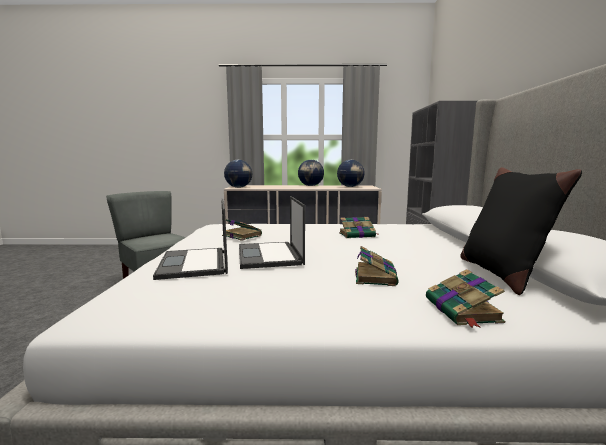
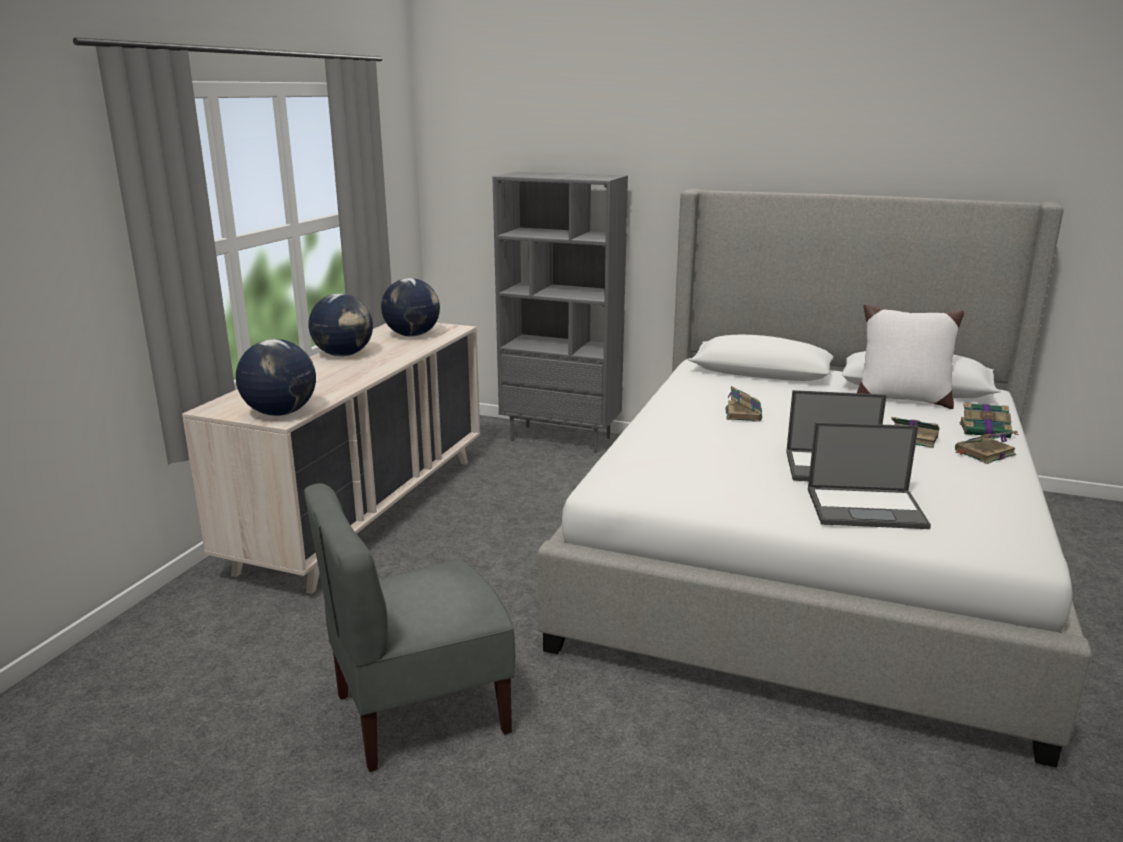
camera: 70 degrees left, 10 degrees up
book [222,219,262,241] -> book moved to [955,431,1017,464]
black pillow [460,167,582,295] -> white pillow [857,304,964,409]

